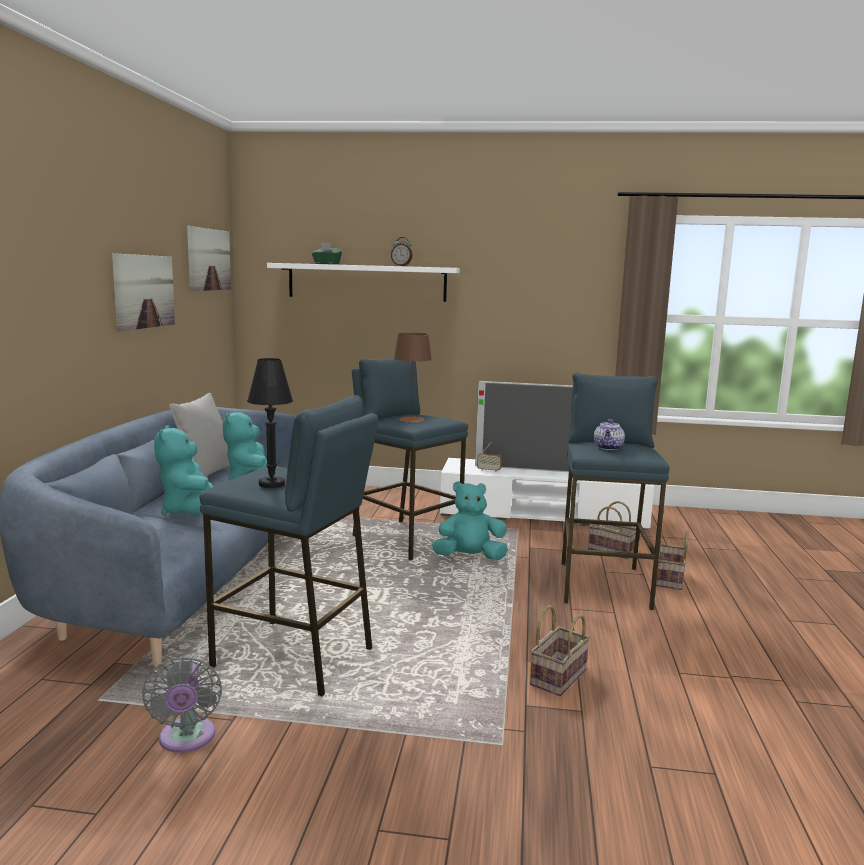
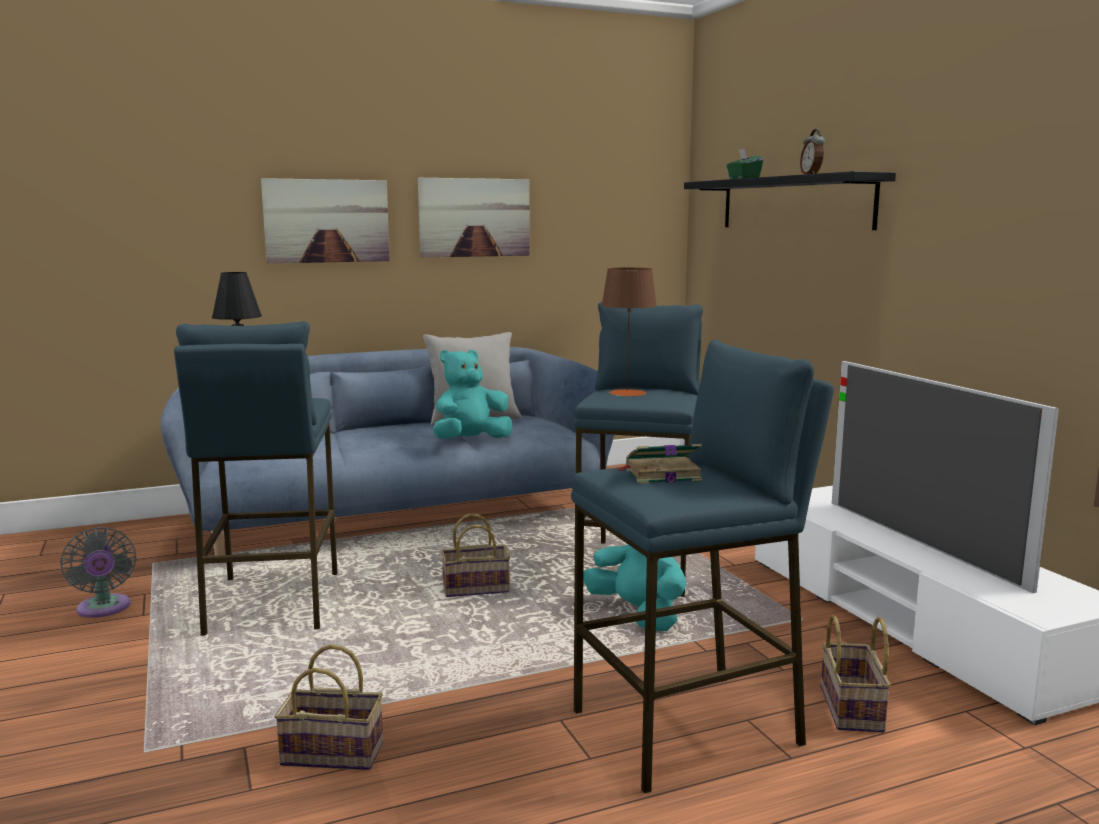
camera: 60 degrees right, 0 degrees up
grey fan [142,656,222,753] -> grey fan turned 75 degrees counterclockwise [60,527,137,618]
turquoise plush toy [154,425,214,515] -> none
picture [187,226,231,291] -> picture moved to [261,178,390,263]
white shelf [267,263,460,302] -> black shelf [684,171,896,230]
radio [477,442,502,472] -> none
teapot [594,419,625,450] -> book [616,444,702,484]
basket [656,529,688,590] -> basket moved to [441,514,510,597]

